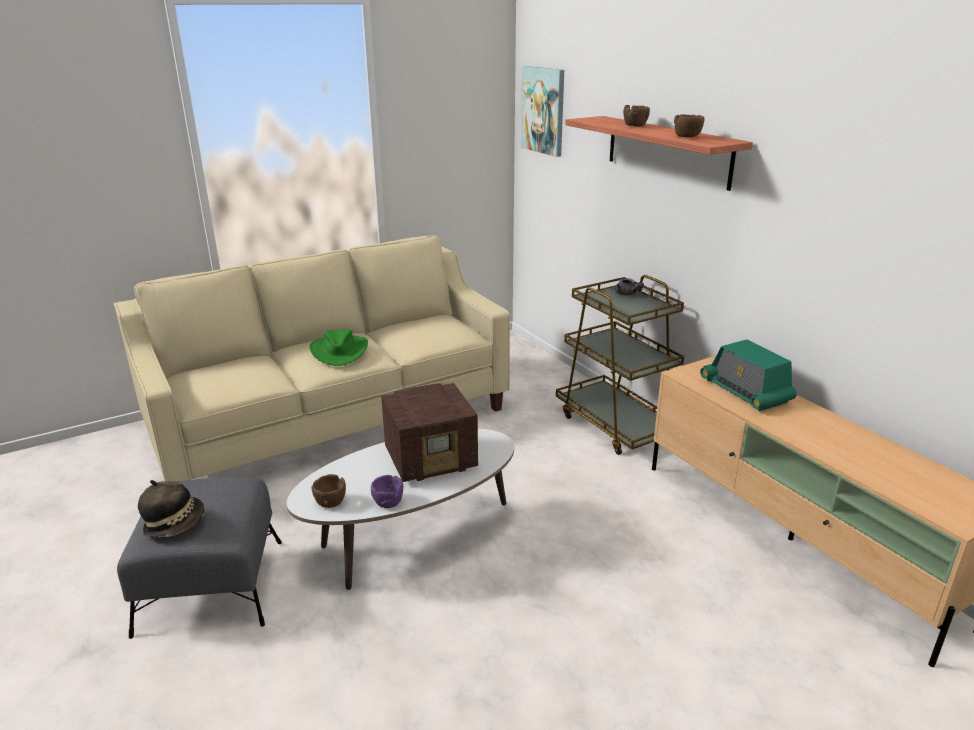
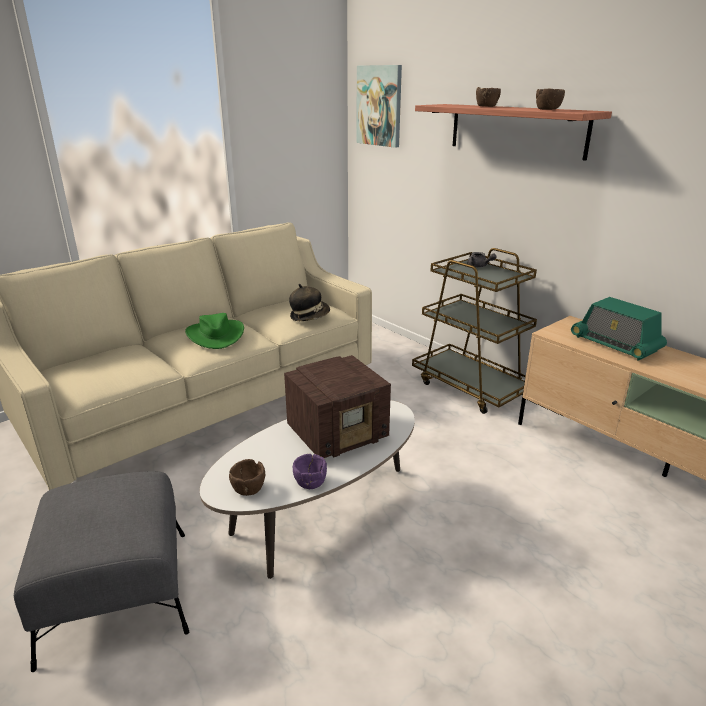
camera: 10 degrees left, 0 degrees up
hat [138,480,205,537] -> hat moved to [289,284,330,321]

